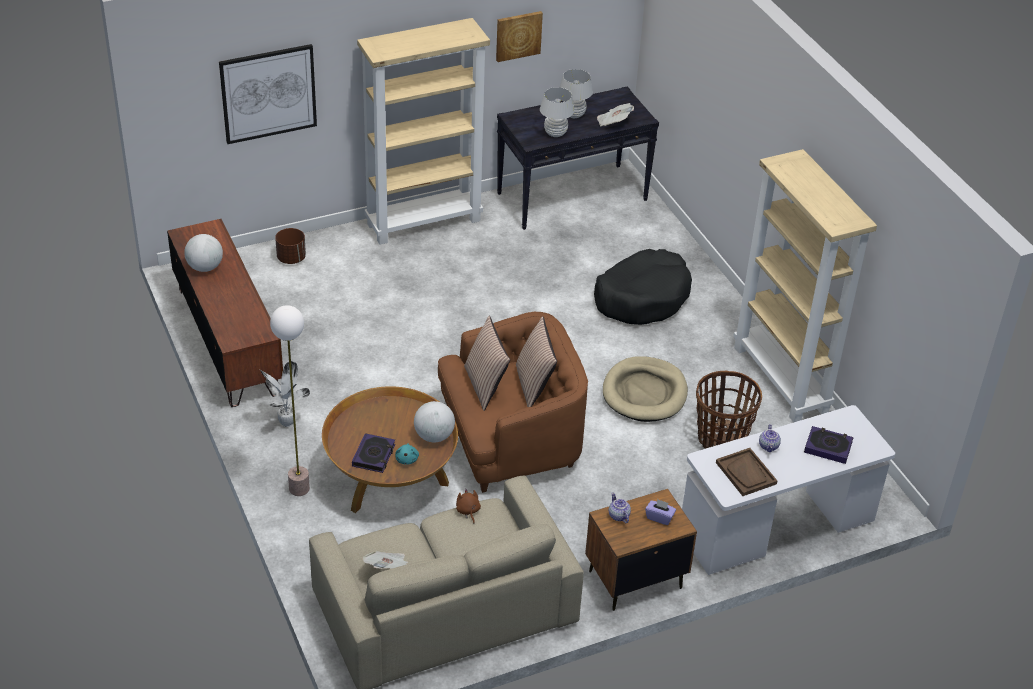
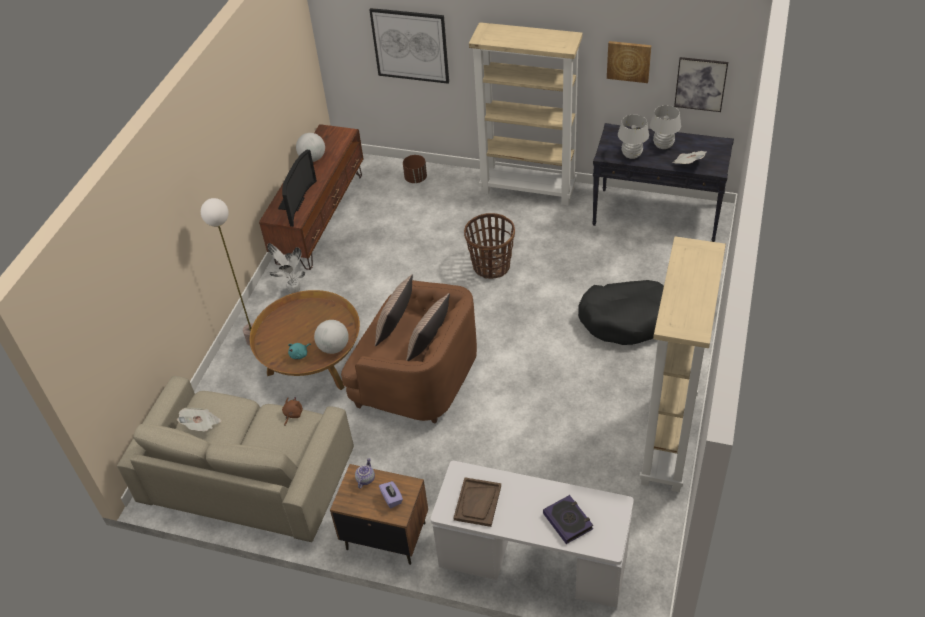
camera: 45 degrees right, 5 degrees up
book [352,433,395,473] -> none
beige dog bed [603,356,688,422] -> none
basket [696,371,762,449] -> basket moved to [464,213,515,279]
teapot [759,424,781,452] -> none
none -> television [278,149,317,227]
none -> picture [674,57,728,112]

